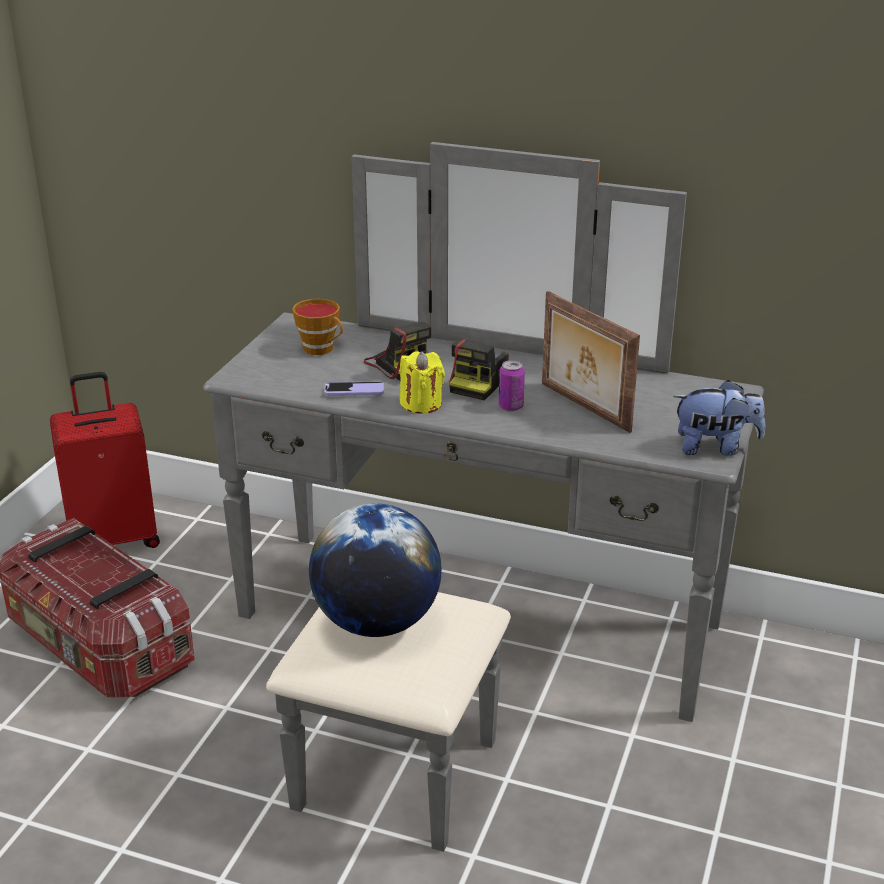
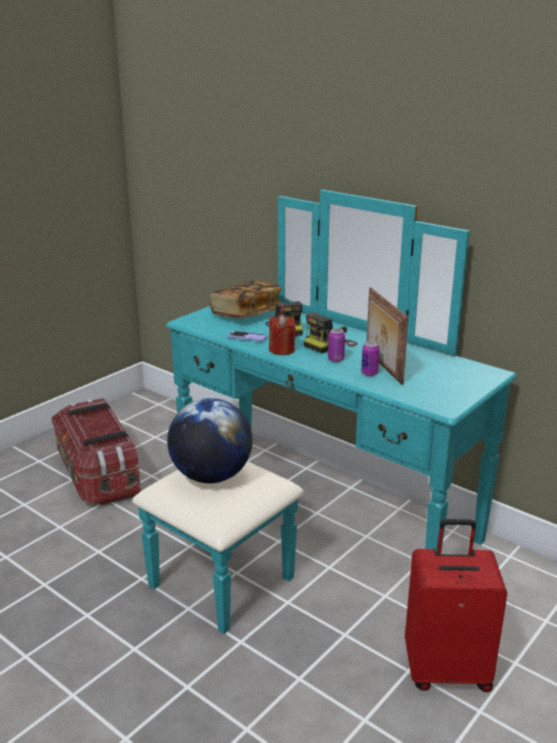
camera: 20 degrees right, 5 degrees down
red suitcase [50,372,160,548] -> red suitcase moved to [405,519,507,692]
grey dresser [203,142,764,852] -> turquoise dresser [132,190,517,634]
cup [292,299,343,355] -> book [210,281,282,319]
yellow candle [400,351,445,414] -> red candle [269,315,296,355]
plush toy [674,380,765,456] -> none
none -> can [361,341,380,376]

